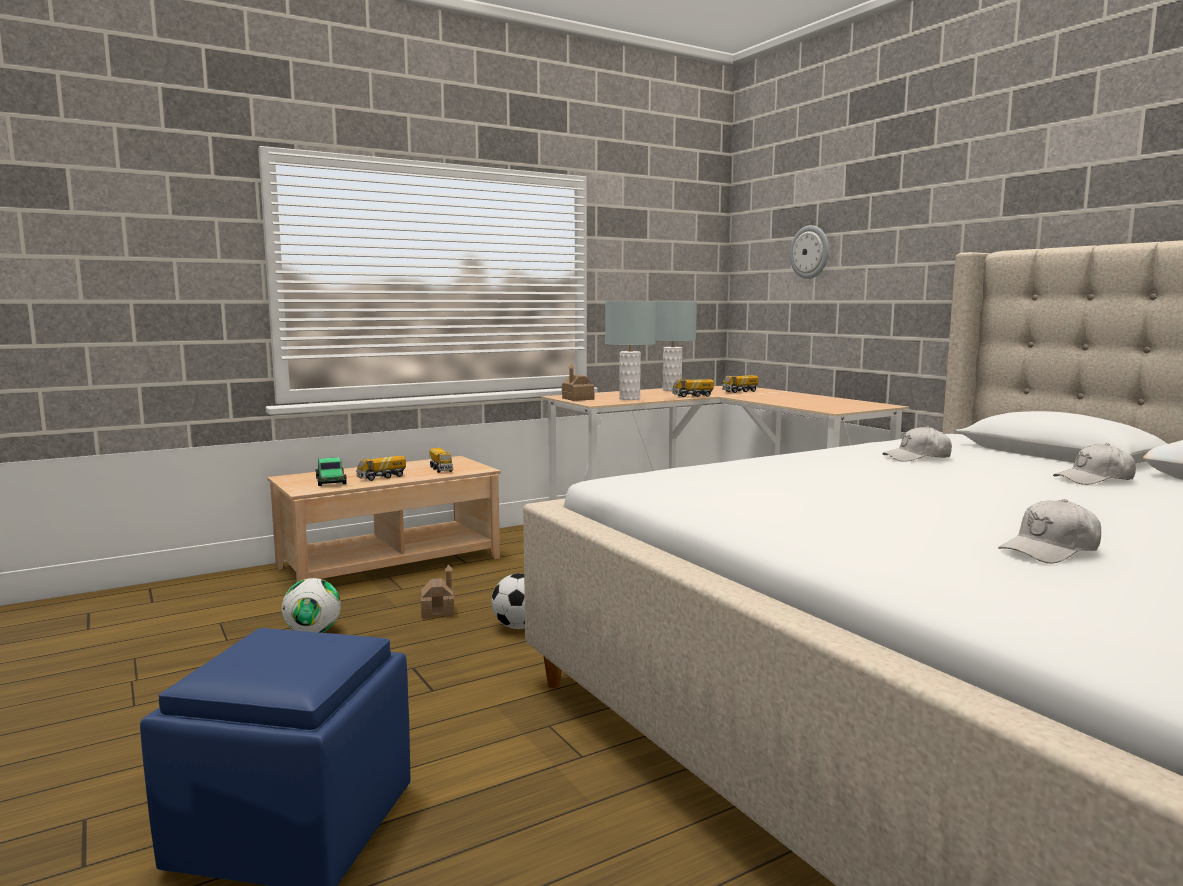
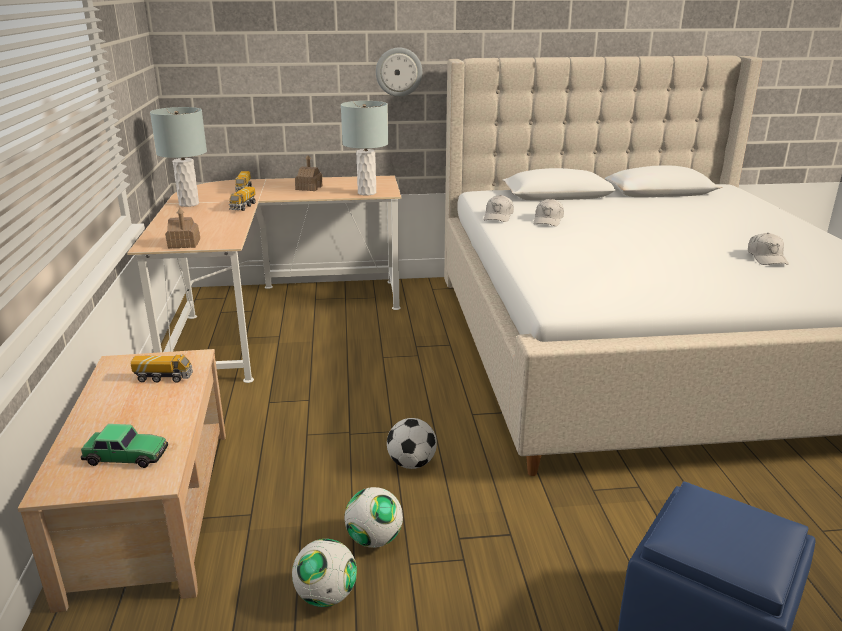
camera: 65 degrees left, 15 degrees up
toy truck [356,456,406,481] -> none
toy house [421,564,454,618] -> toy house moved to [295,155,323,191]
grey table lamp [605,301,656,400] -> grey table lamp moved to [341,101,388,196]
wall clock [790,225,829,279] -> wall clock moved to [376,48,422,97]
white cap [1053,443,1136,485] -> white cap moved to [484,195,514,222]
none -> football [345,487,403,548]

